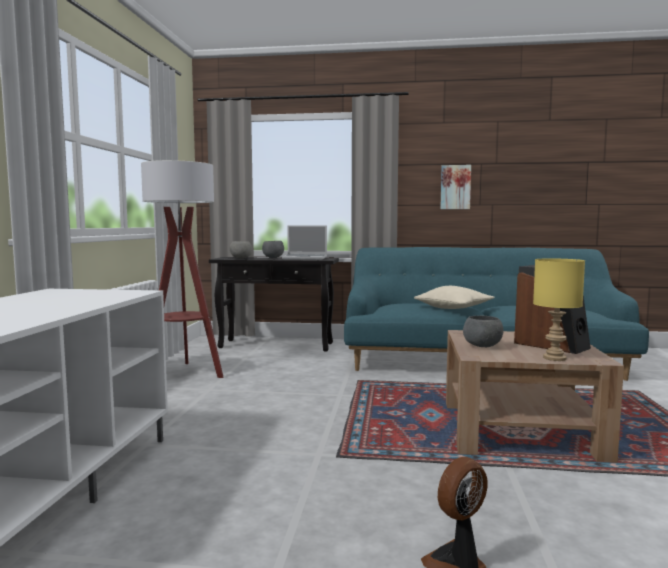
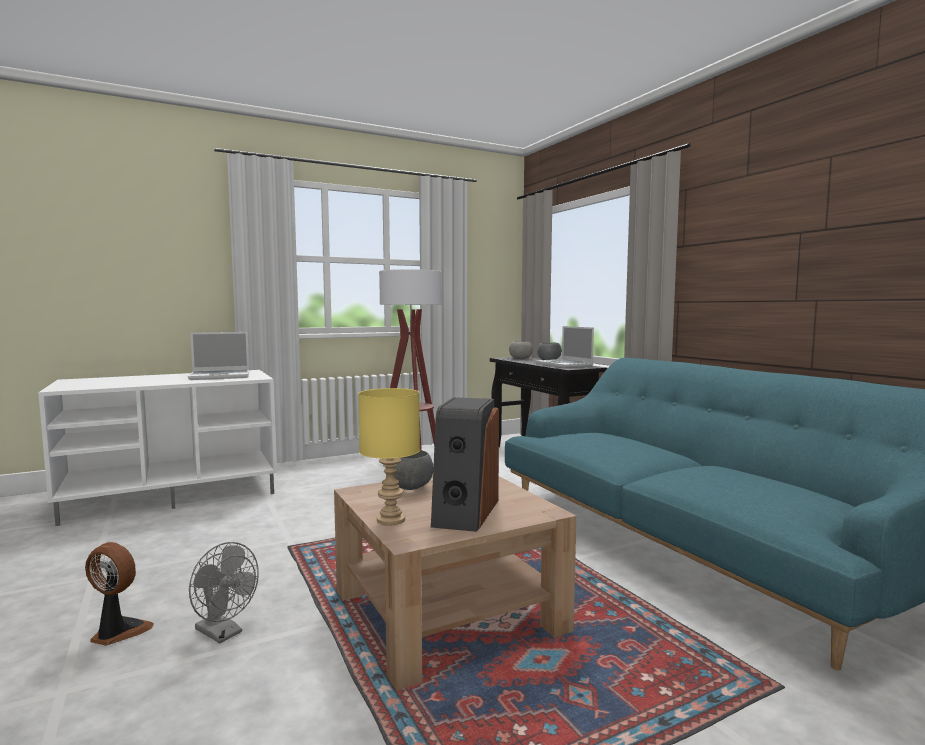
camera: 55 degrees right, 0 degrees up
beige pillow [414,286,494,309] -> none
picture [440,165,471,209] -> none
none -> laptop [188,332,249,380]
none -> grey fan [189,542,259,643]

